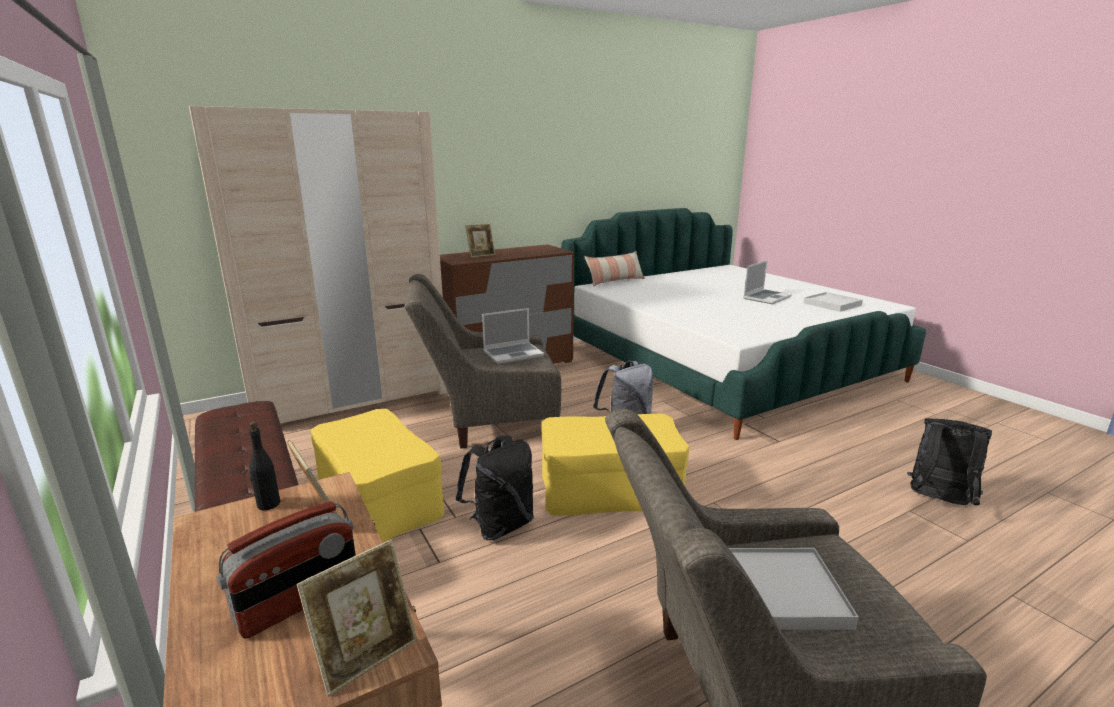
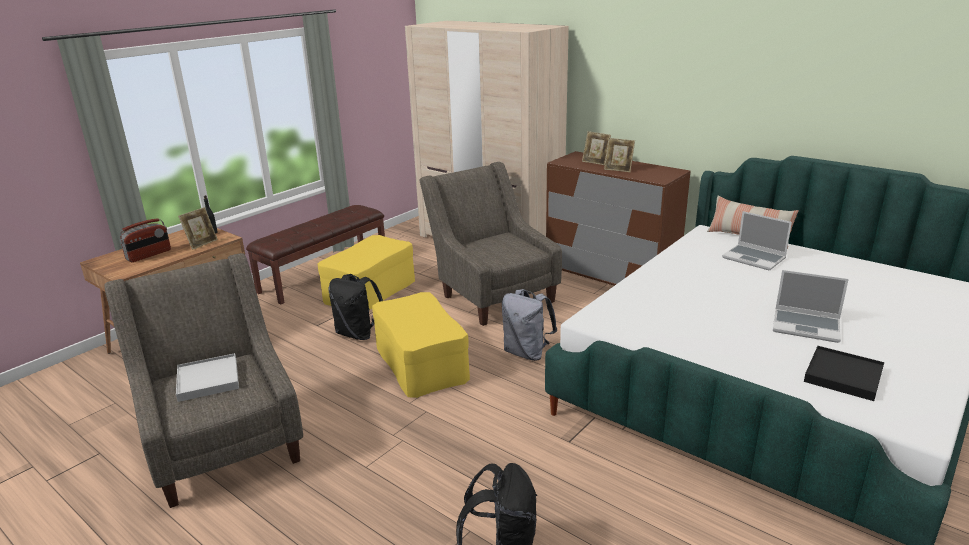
camera: 70 degrees right, 5 degrees up
radio [216,501,356,638] -> radio turned 75 degrees counterclockwise [120,218,171,262]
picture frame [296,539,417,697] -> picture frame moved to [604,138,635,172]
laptop [482,308,544,364] -> laptop moved to [722,211,792,270]
white tray [804,292,863,312] -> black tray [804,346,884,401]

